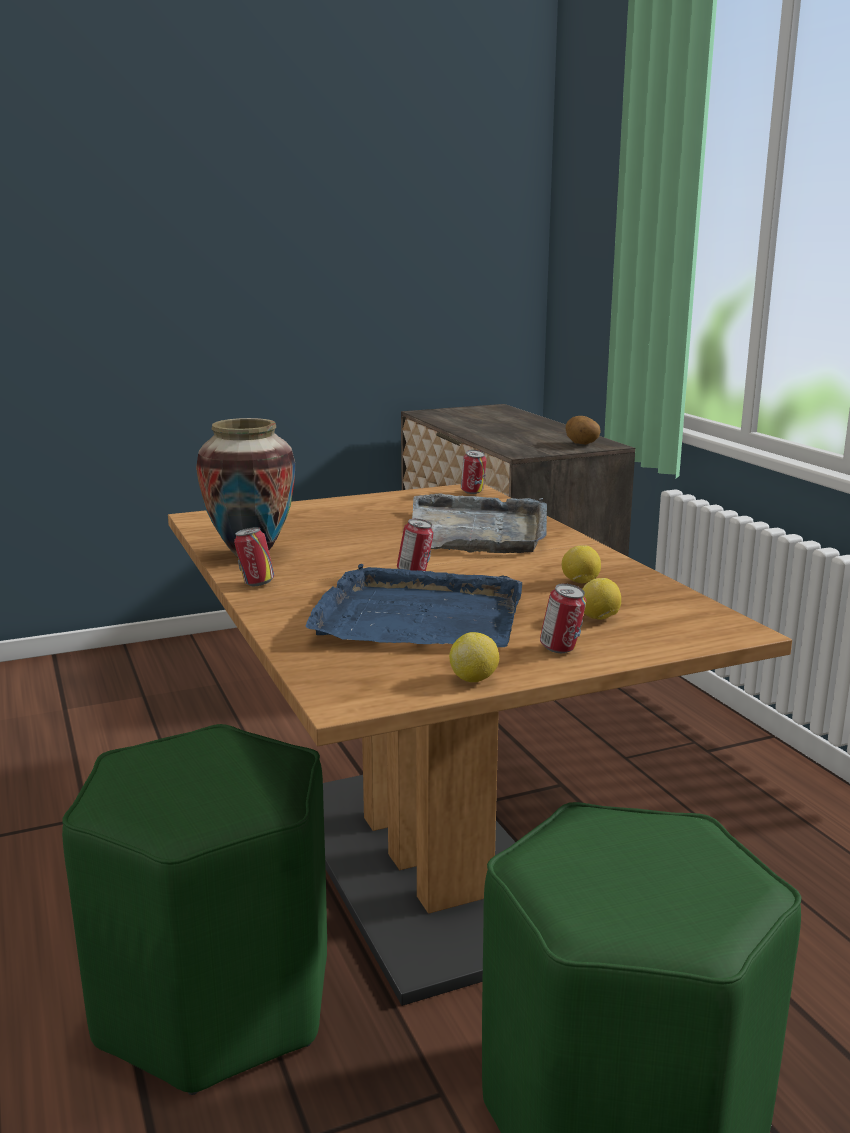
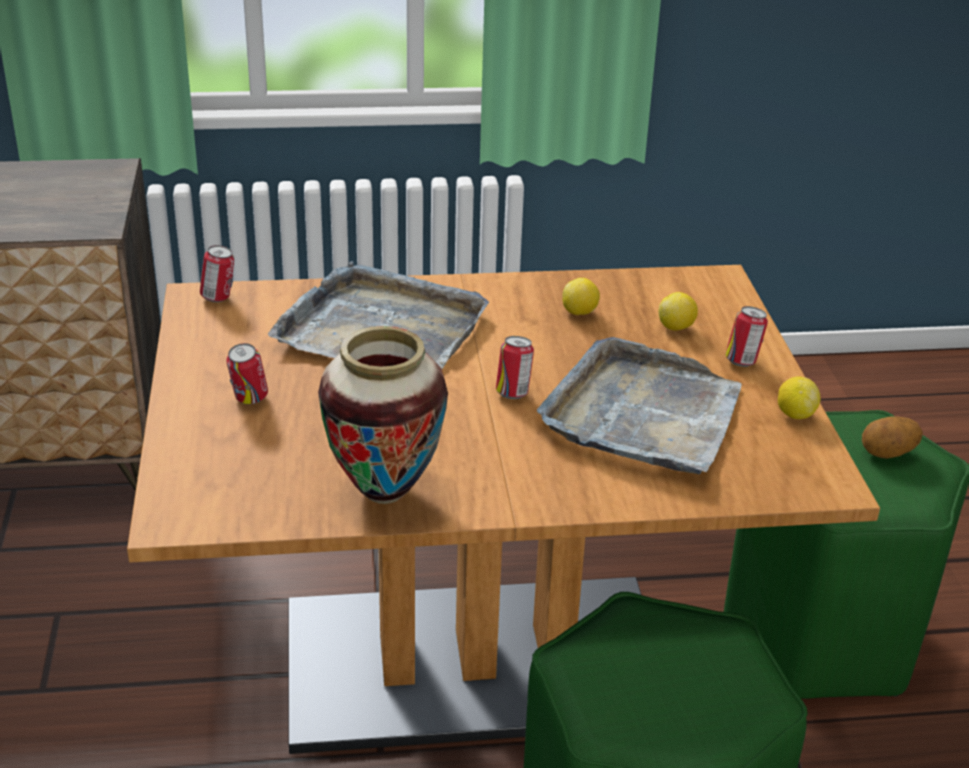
camera: 75 degrees left, 15 degrees up
can [234,527,274,586] -> can moved to [226,343,268,404]
blue tray [306,564,522,647] -> grey tray [537,337,742,474]
potato [566,416,601,445] -> potato moved to [862,416,923,459]

